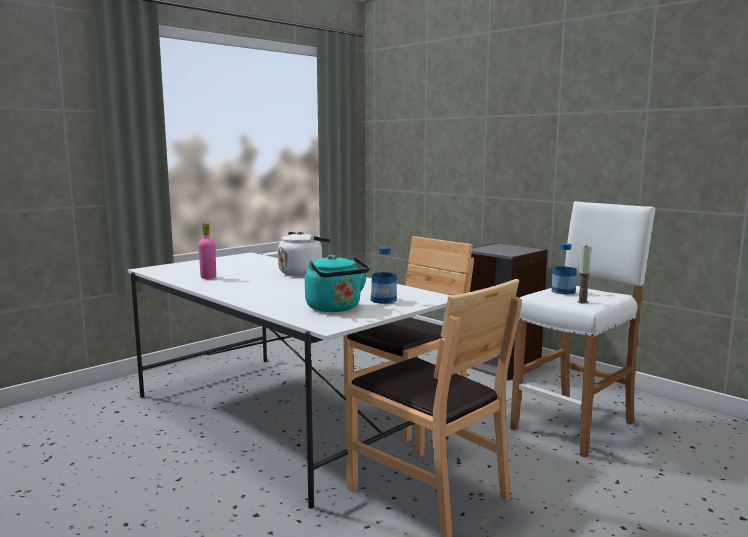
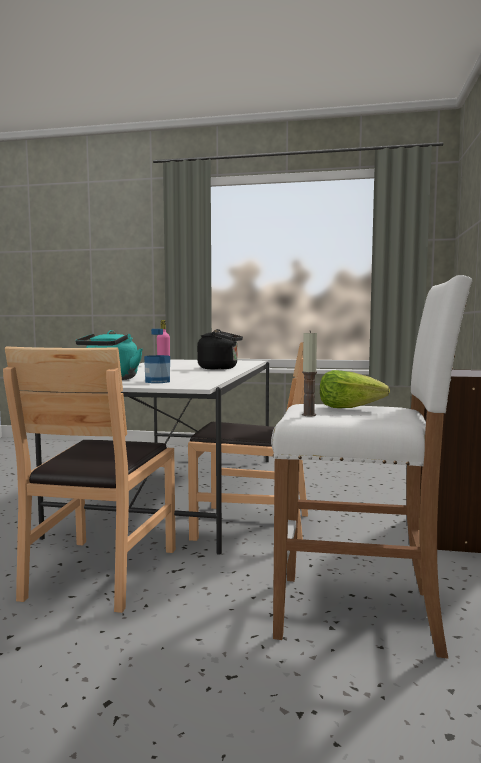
camera: 55 degrees right, 5 degrees down
white kettle [278,231,330,276] -> black kettle [197,329,243,370]
bottle [552,243,577,295] -> lettuce [320,370,390,408]

